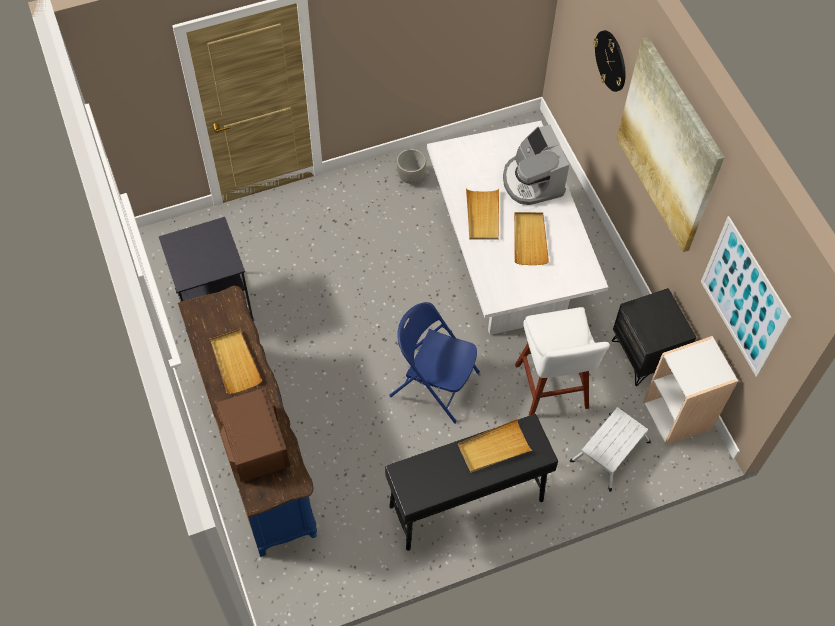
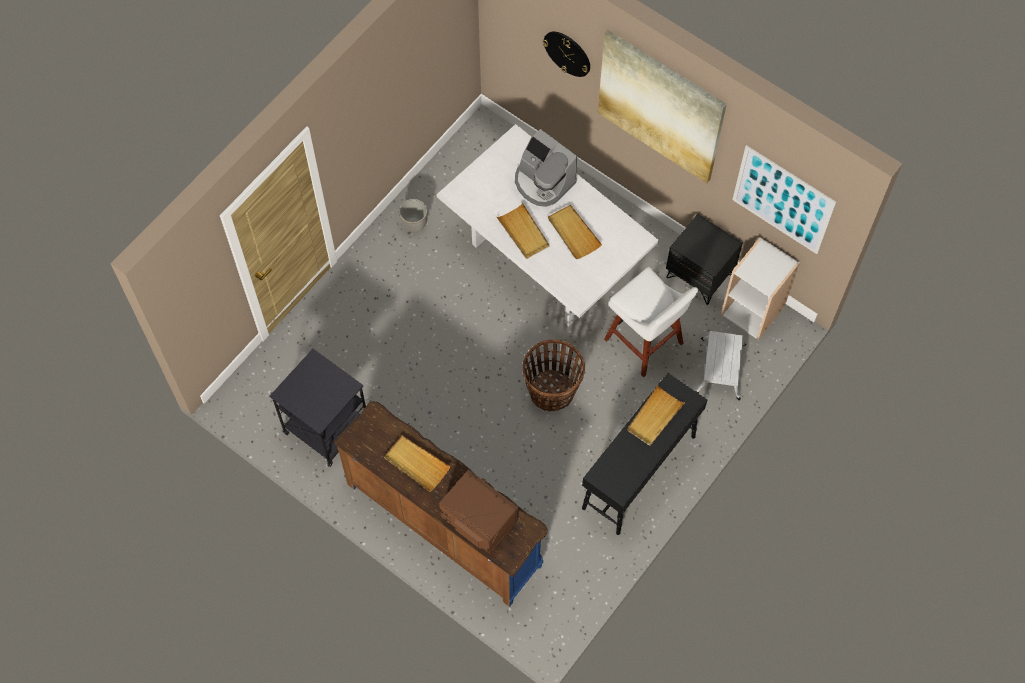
camera: 30 degrees left, 5 degrees up
blue chair [390,302,480,424] -> basket [522,339,585,411]

